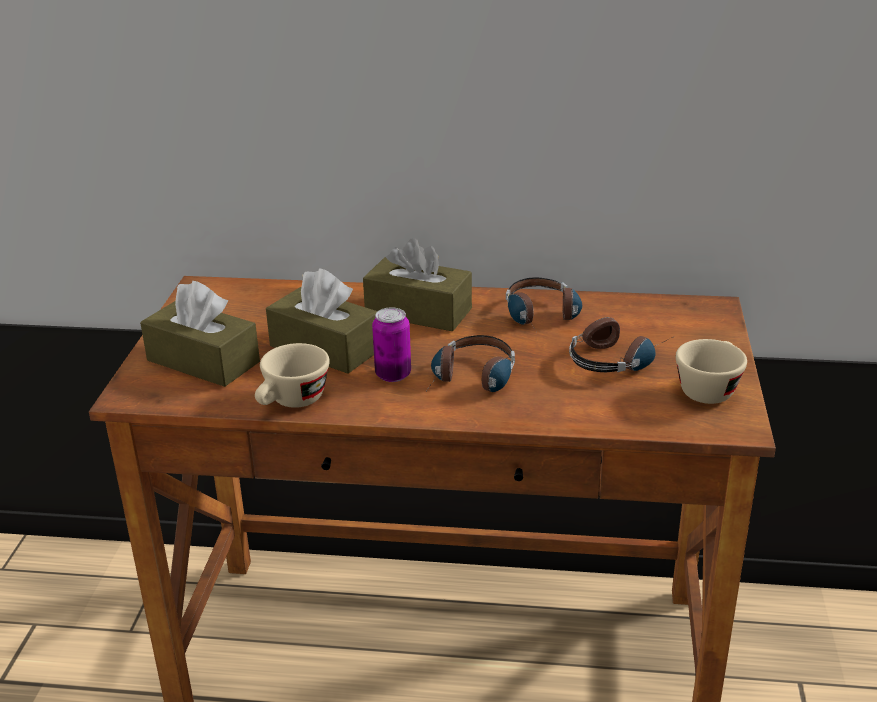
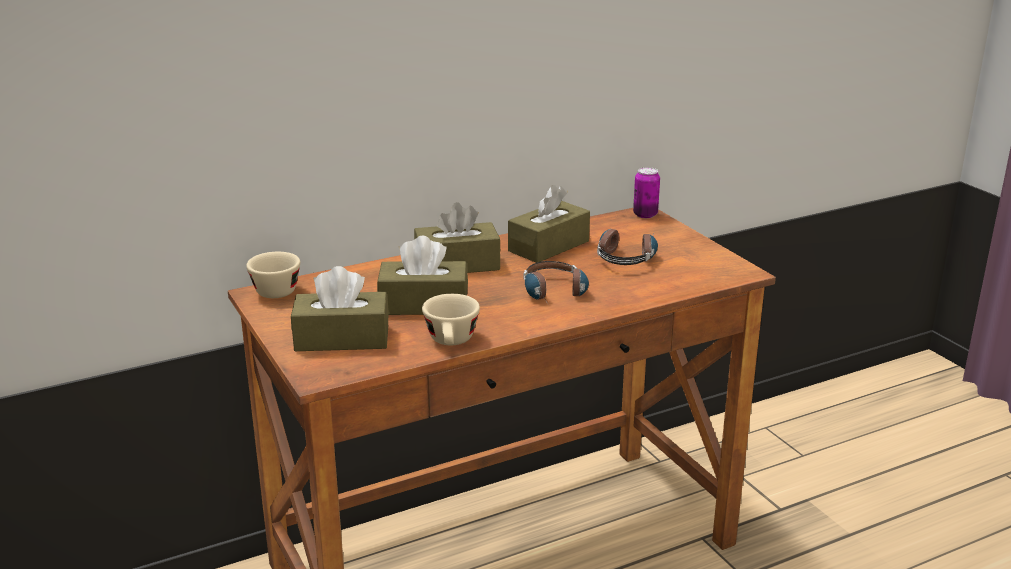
camera: 35 degrees left, 5 degrees down
can [372,307,411,382] -> can moved to [633,167,660,218]
headphones [506,278,582,327] -> brown tissue box [508,185,590,263]
beige cup [676,339,747,404] -> beige cup moved to [246,252,300,298]

